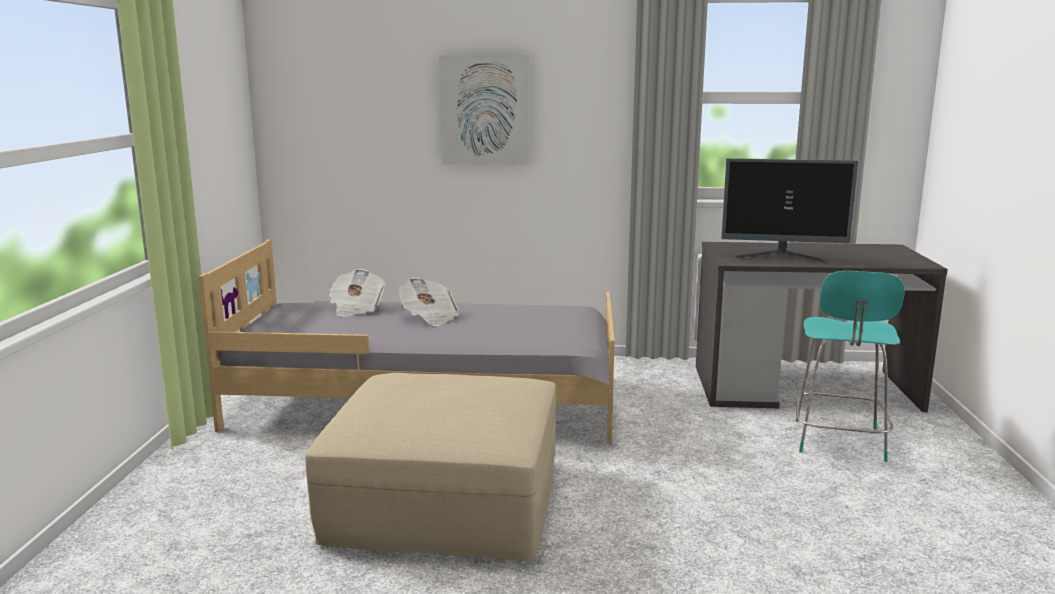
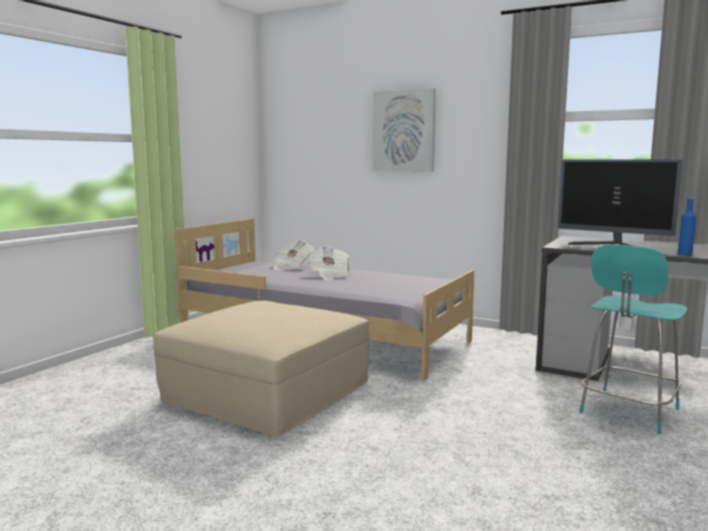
camera: 25 degrees right, 5 degrees down
none -> blue bottle [678,198,696,256]

